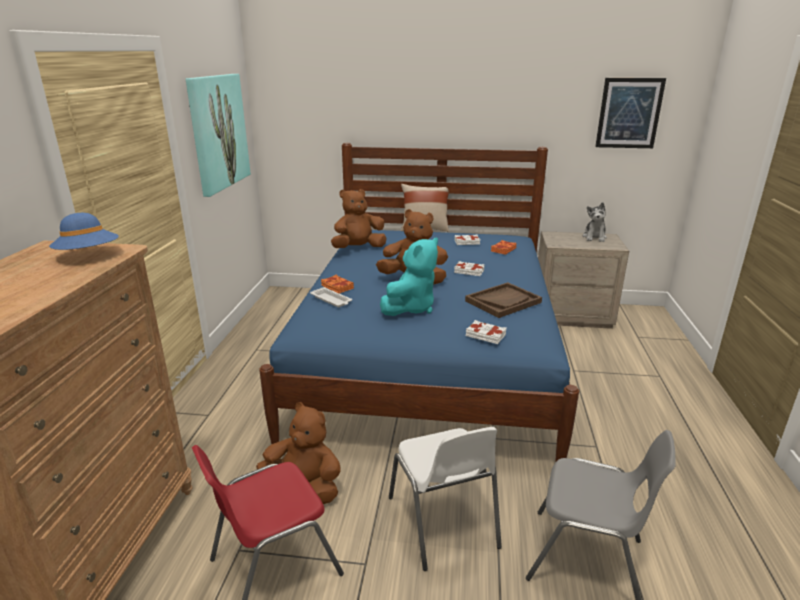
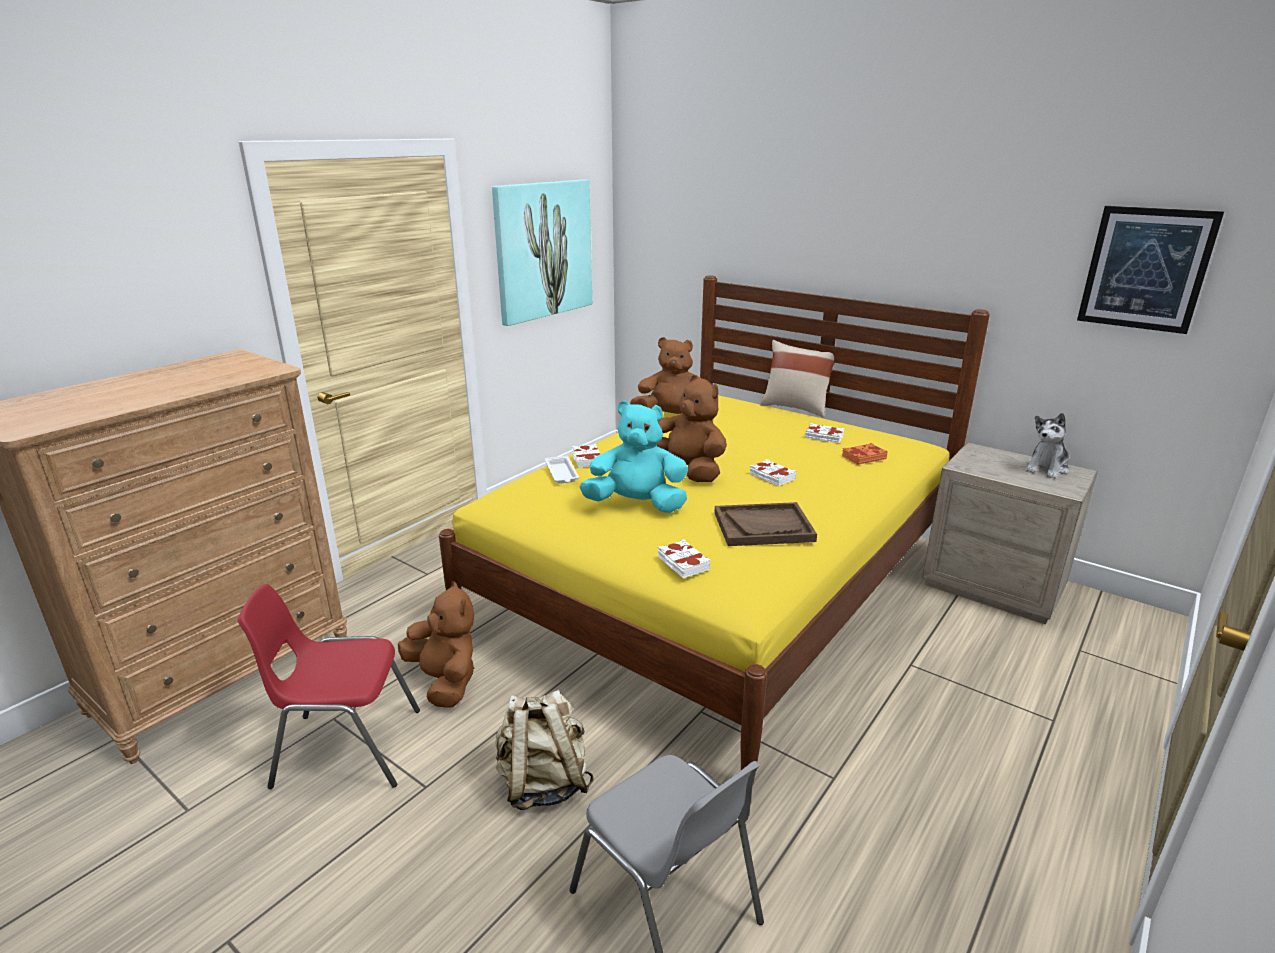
camera: 30 degrees right, 0 degrees up
blue hat [49,213,119,250] -> none
blue bed [259,143,579,463] -> yellow bed [439,275,990,783]
orange book [321,275,354,294] -> white book [572,444,601,468]
turquoise plush toy [380,237,438,316] -> turquoise plush toy turned 150 degrees counterclockwise [580,401,688,513]
white chair [389,427,502,571] -> beige backpack [495,690,594,810]

